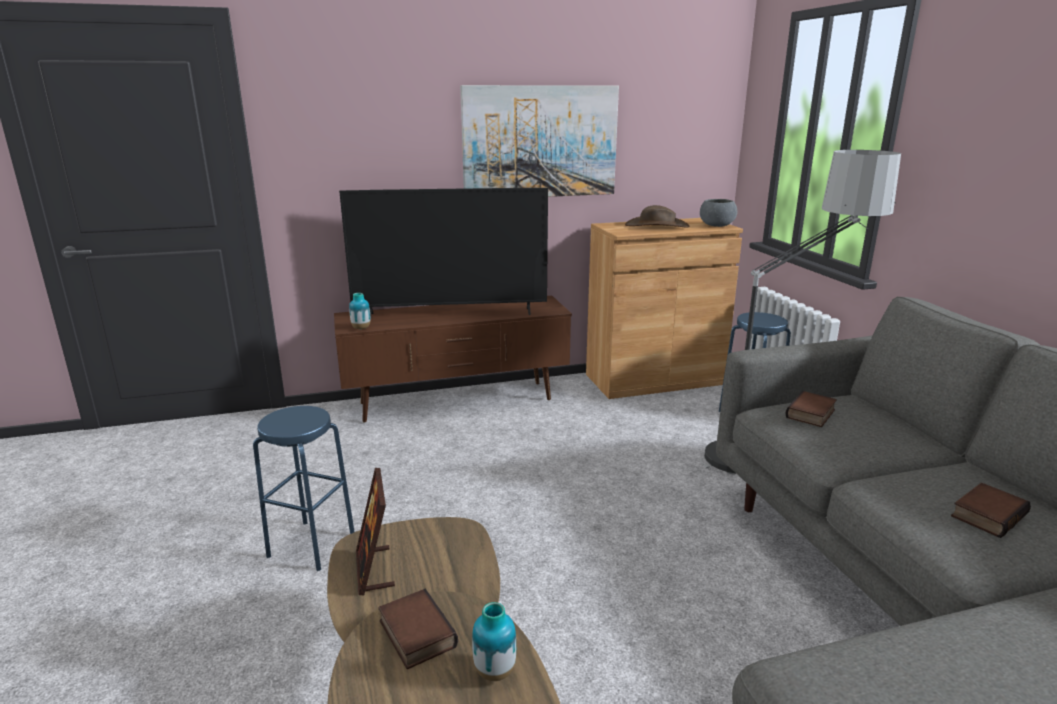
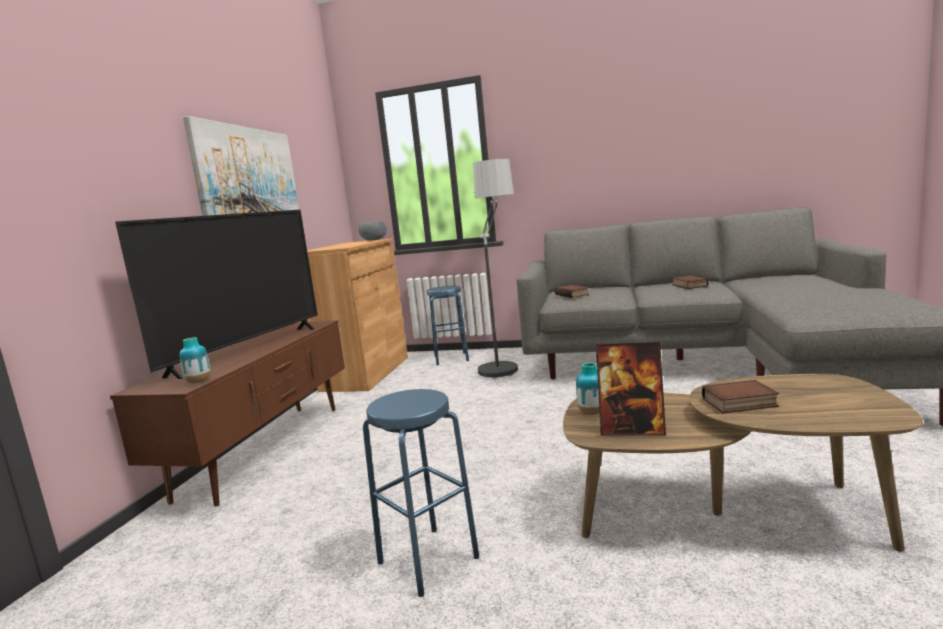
camera: 60 degrees left, 10 degrees down
vase [472,602,516,681] -> vase moved to [576,363,600,415]
brown hat [625,205,690,227] -> none

